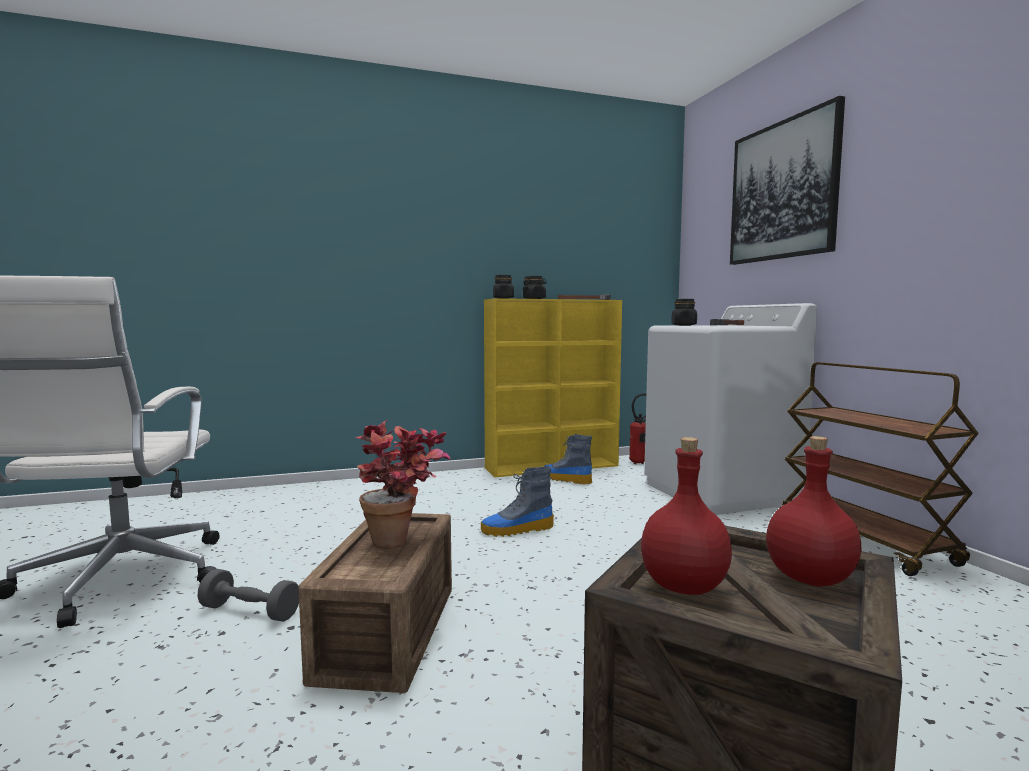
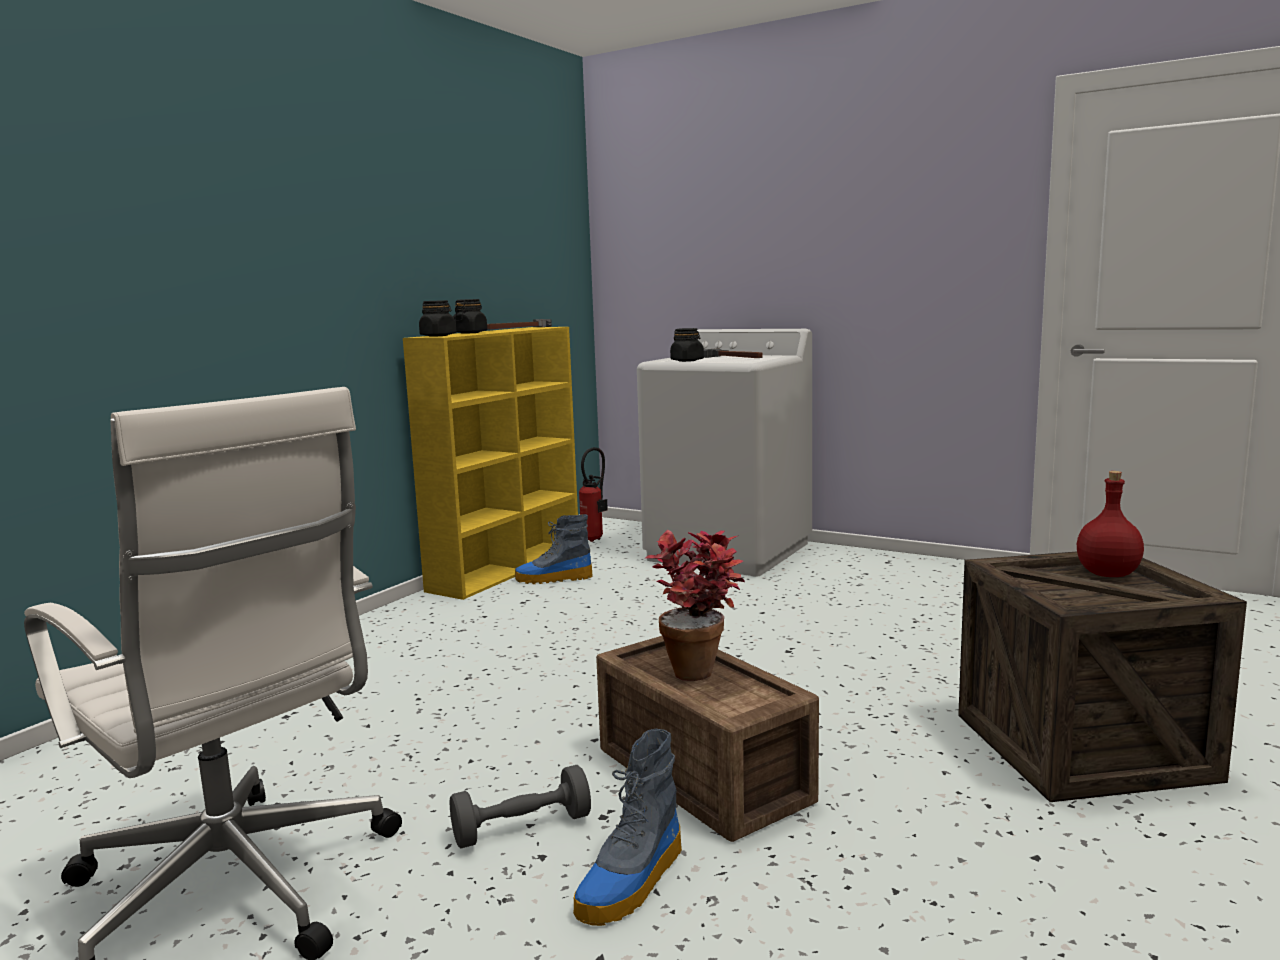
camera: 40 degrees left, 5 degrees up
boot [481,466,554,537] -> boot moved to [573,729,682,926]
red bottle [641,437,732,595] -> none
picture [730,96,845,265] -> none
brown cart [780,362,979,576] -> none

